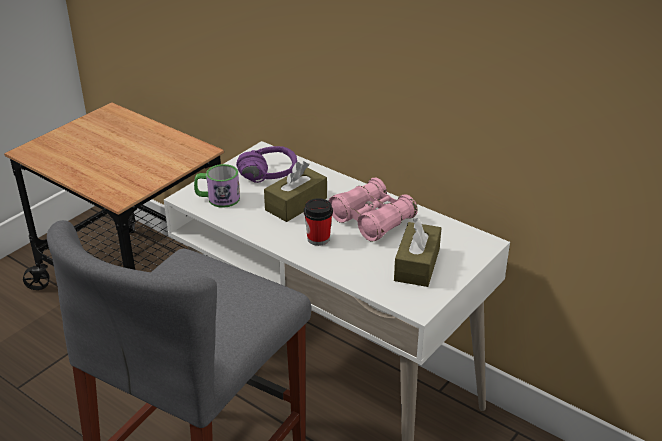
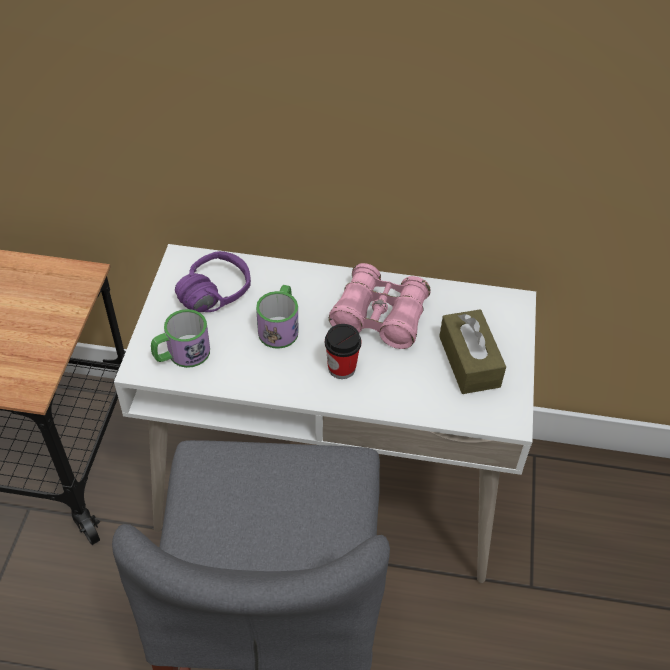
camera: 30 degrees left, 15 degrees up
brown tissue box [264,161,327,222] -> mug [256,285,299,349]

